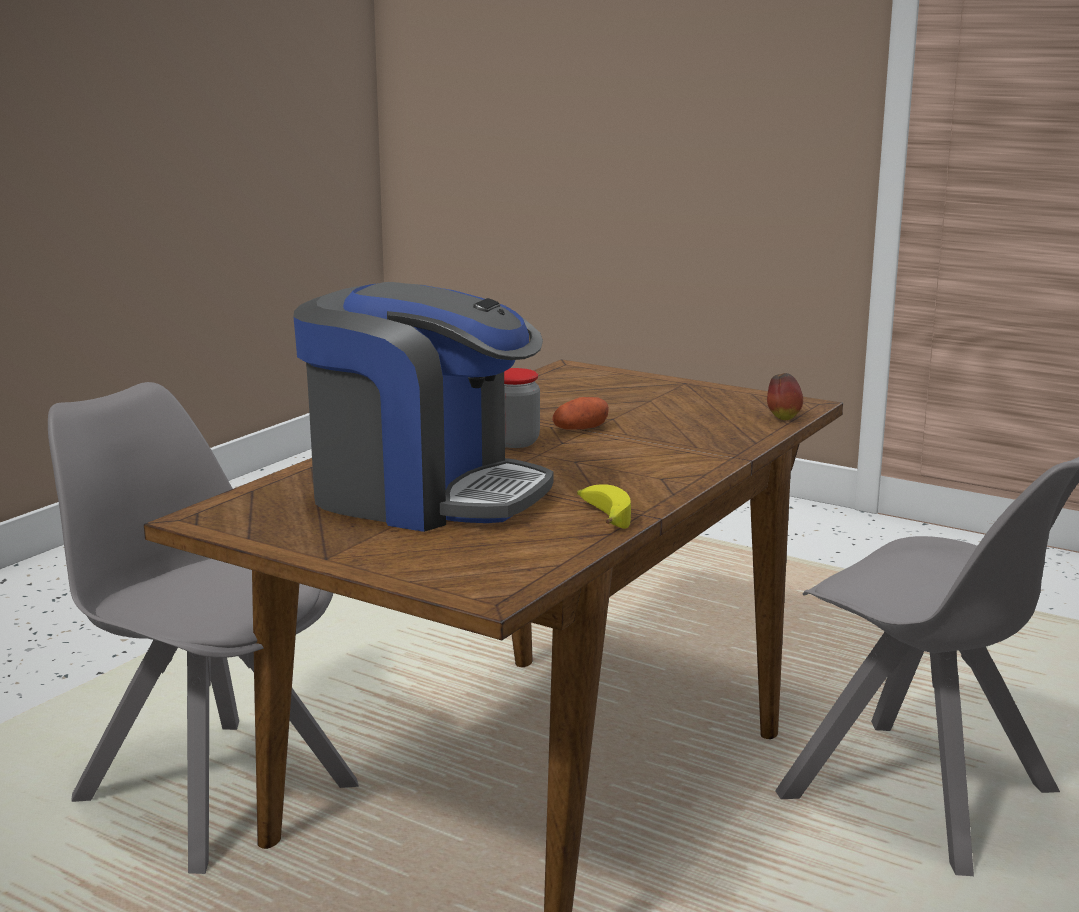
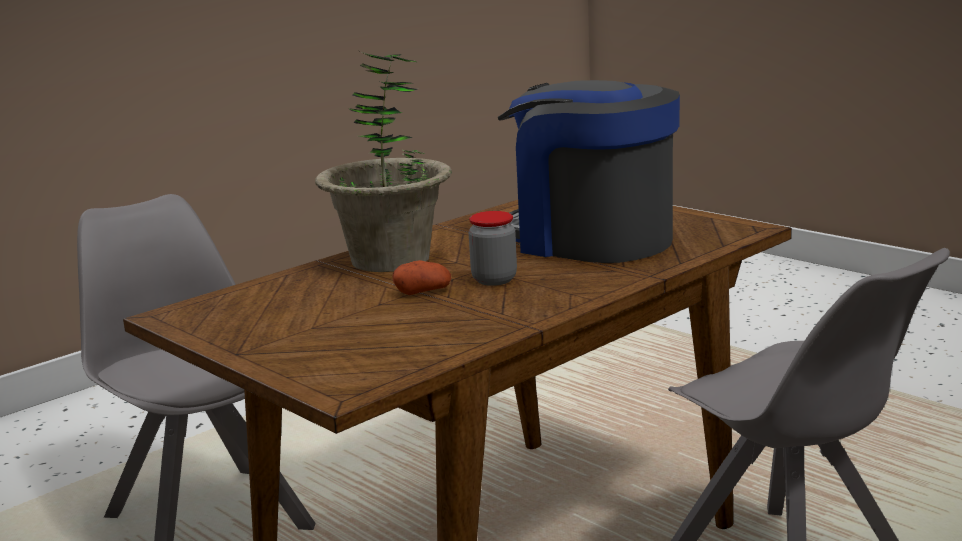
camera: 165 degrees left, 0 degrees up
banana [577,484,631,529] -> none
apple [767,373,803,420] -> none
none -> potted plant [315,51,452,272]

